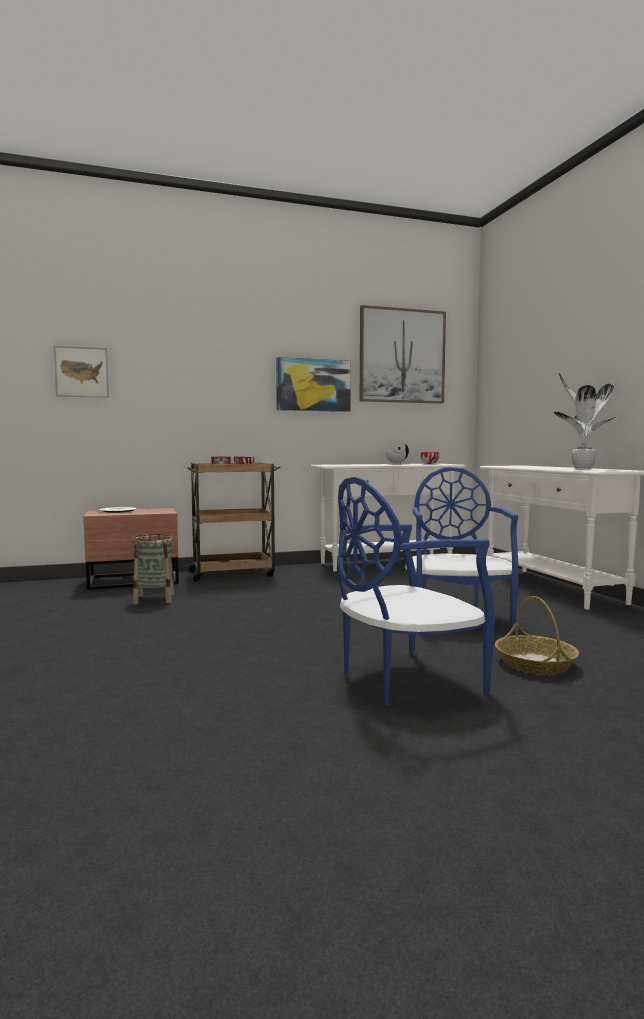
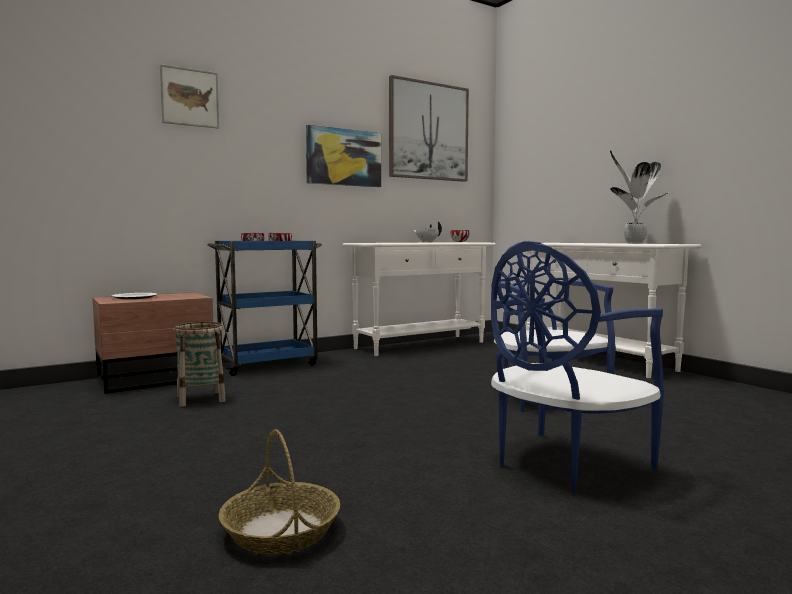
camera: 15 degrees left, 0 degrees up
picture [54,345,109,398] -> picture moved to [160,64,219,129]
brown cart [184,463,281,582] -> blue cart [207,241,322,376]
basket [495,596,579,674] -> basket moved to [219,429,340,554]

